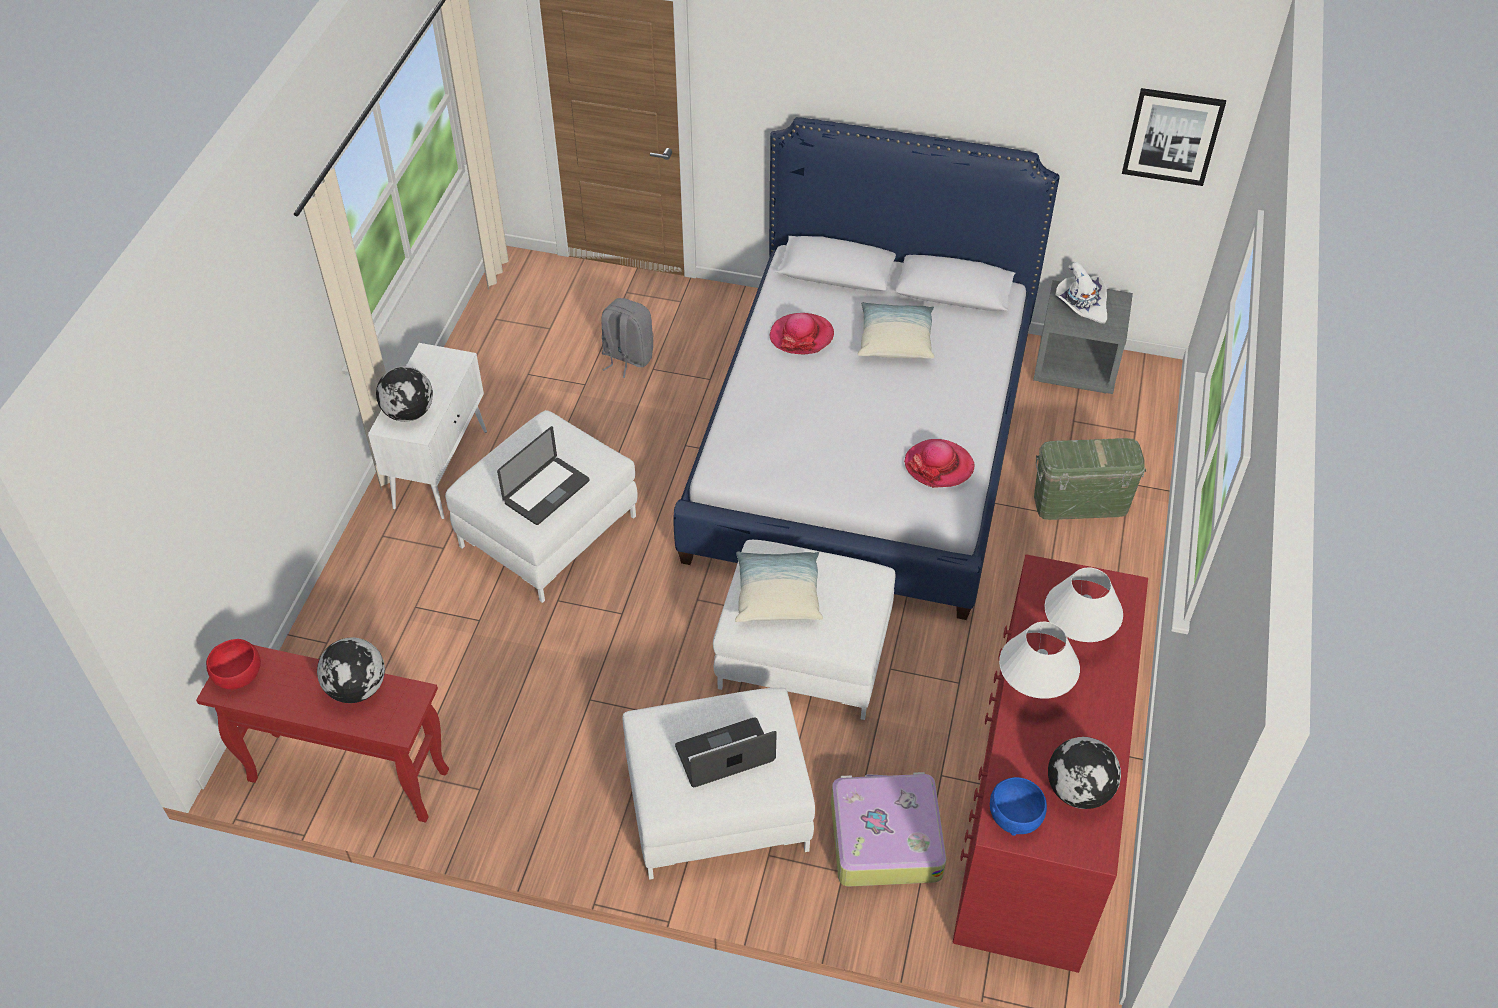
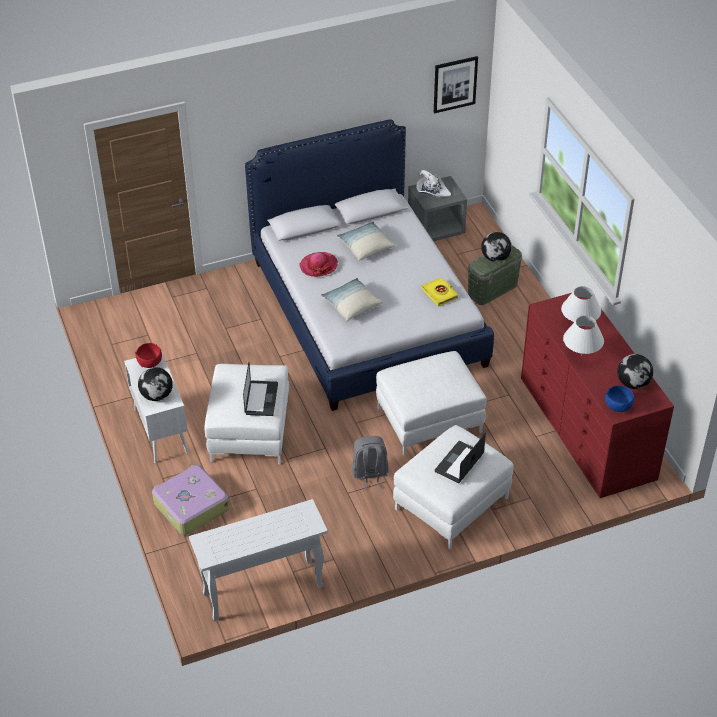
camera: 35 degrees left, 5 degrees down
red console table [196,645,449,823] -> white console table [189,499,328,621]
red bowl [206,639,261,690] -> red bowl moved to [135,343,162,368]
globe [317,637,385,703] -> globe moved to [481,232,512,262]
grey backpack [602,298,654,378] -> grey backpack moved to [352,436,389,490]
pillow [735,551,823,622] -> pillow moved to [321,278,383,321]
suitcase [831,772,946,887] -> suitcase moved to [152,465,229,535]
hat [904,439,974,488] -> yellow book [421,277,459,306]

